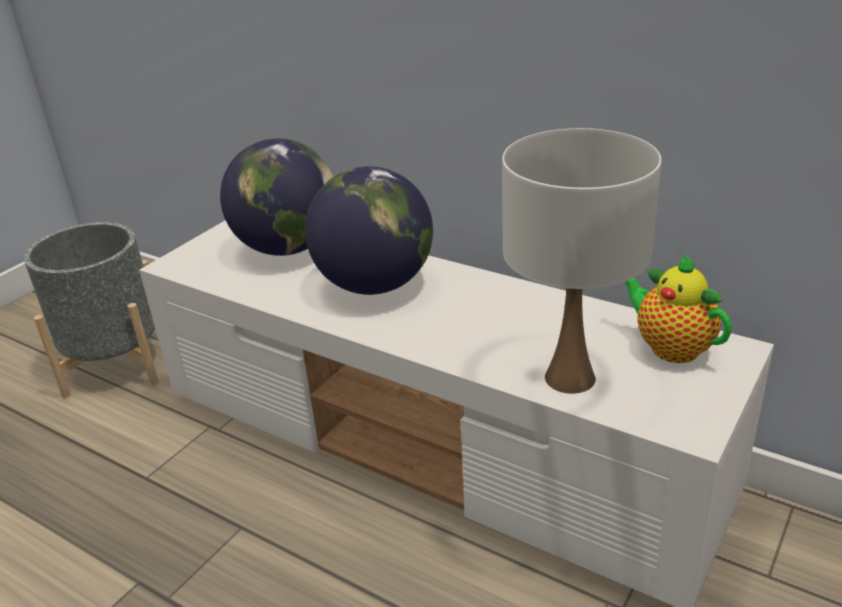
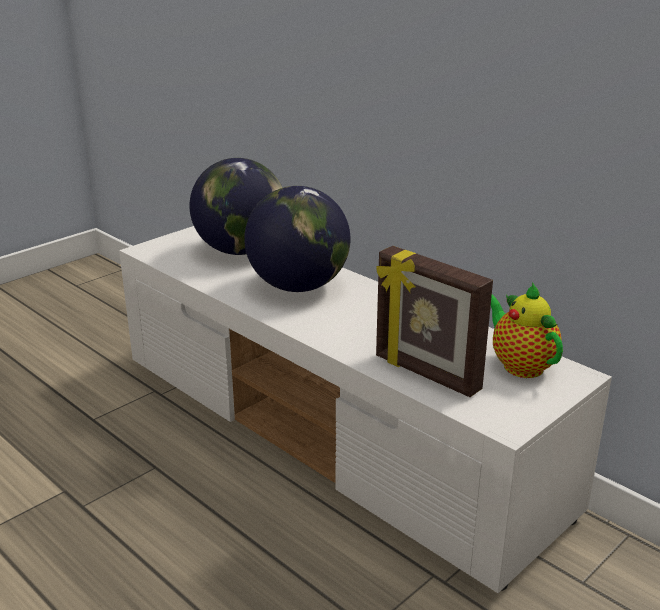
camera: 10 degrees right, 5 degrees down
grey planter [24,222,159,398] -> none
white table lamp [502,128,661,394] -> picture frame [376,246,493,397]

